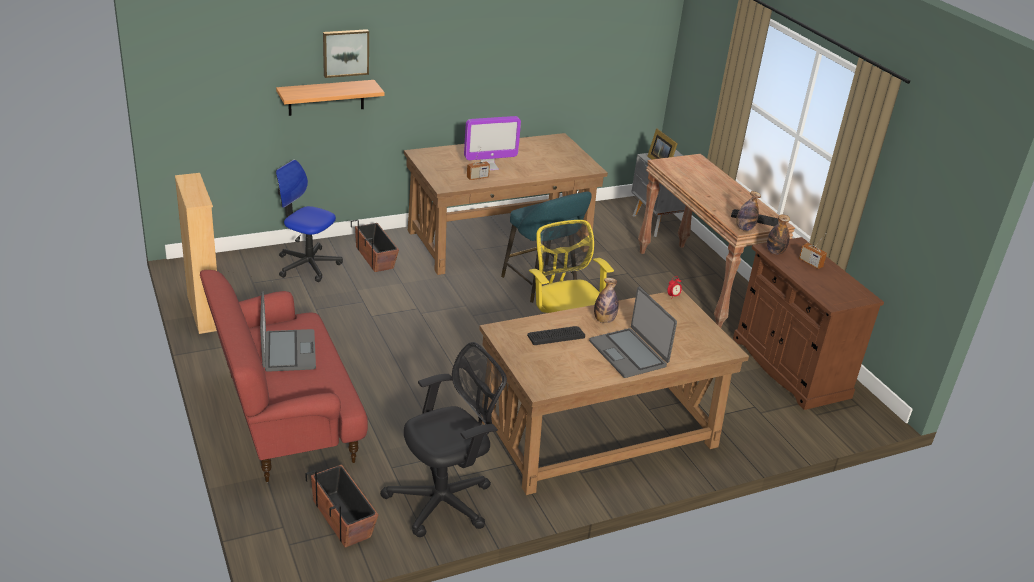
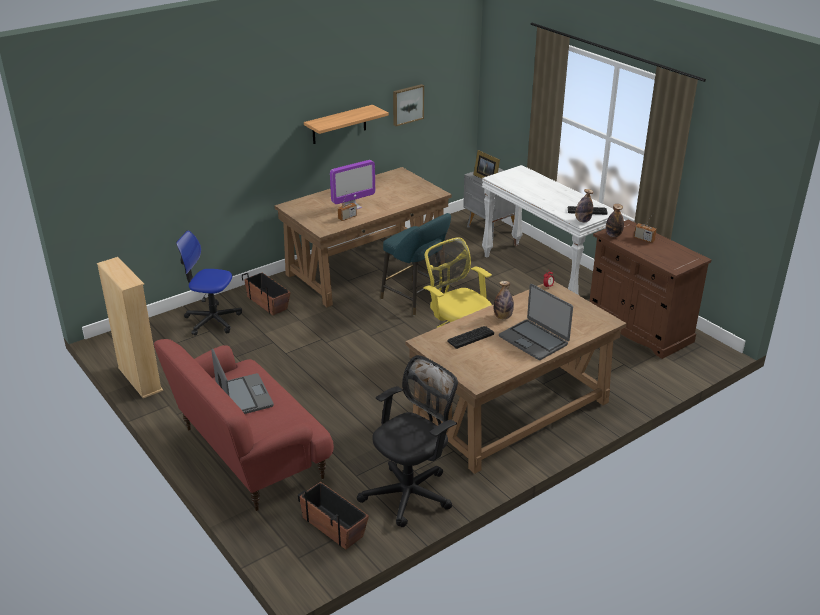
camera: 10 degrees left, 0 degrees up
shelf [276,80,385,116] -> shelf moved to [304,105,389,144]
picture [323,29,369,78] -> picture moved to [393,84,424,126]
brown console table [638,154,795,328] -> white console table [482,165,614,295]

